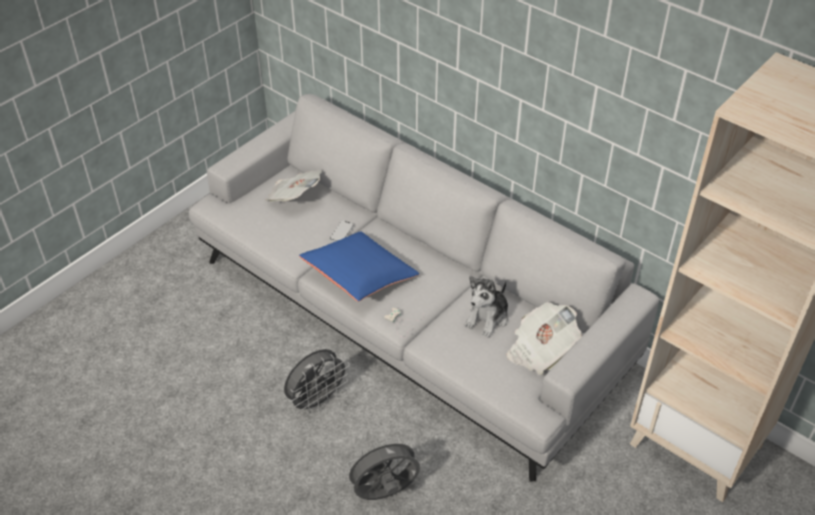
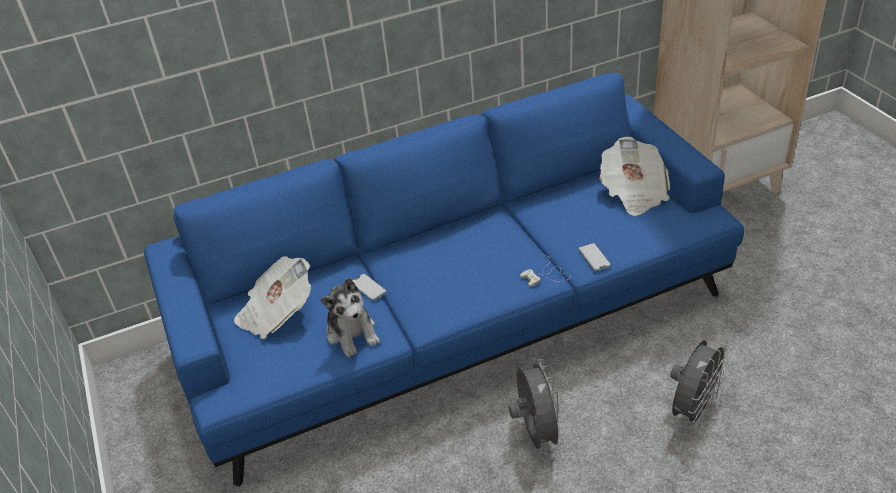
camera: 60 degrees left, 5 degrees down
grey sofa [189,94,659,482] -> blue sofa [144,73,744,487]
blue pillow [299,231,419,302] -> none
grey fan [344,437,420,500] -> grey fan turned 150 degrees counterclockwise [670,340,731,429]
plush toy [465,276,509,337] -> plush toy moved to [321,278,380,357]
none -> phone [578,243,611,271]

